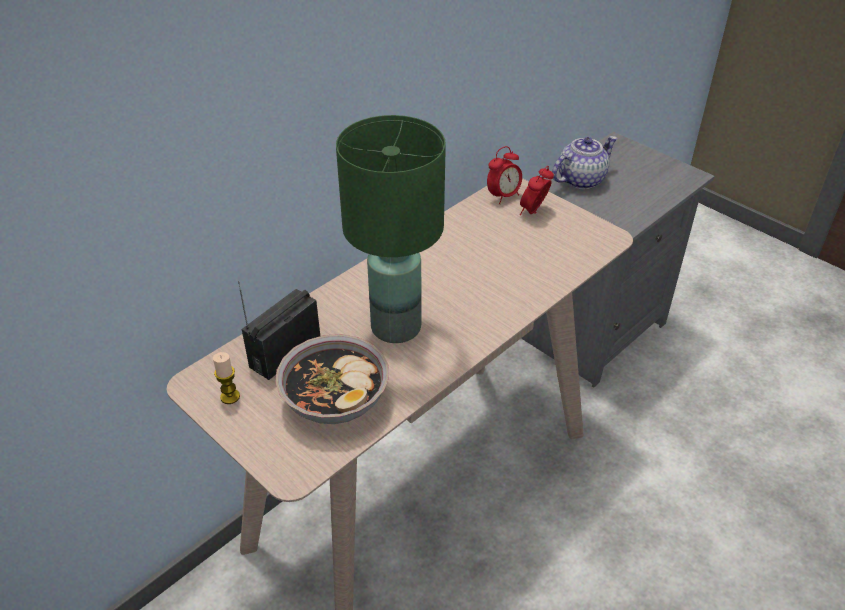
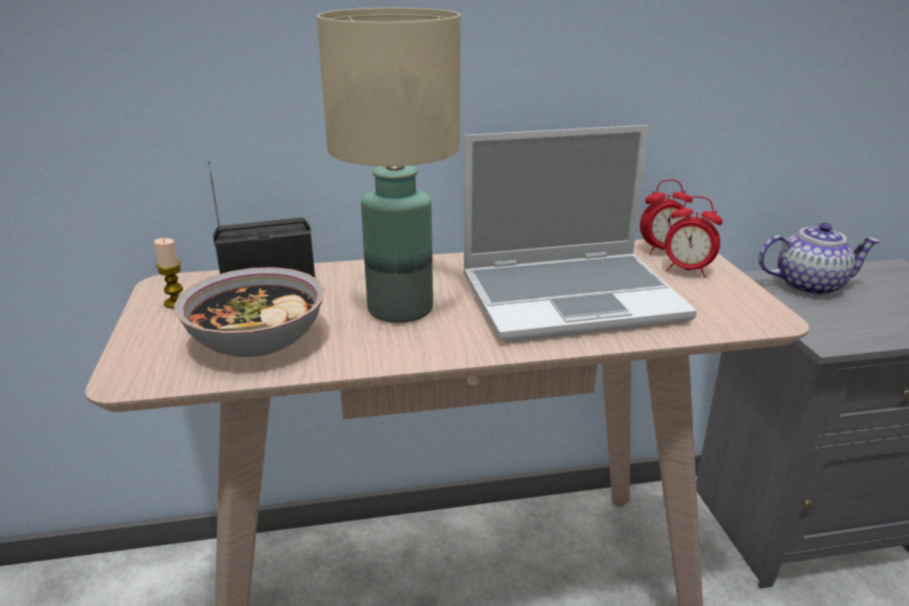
camera: 35 degrees right, 15 degrees down
green table lamp [336,115,446,343] -> beige table lamp [317,8,461,323]
alarm clock [520,166,554,215] -> alarm clock turned 135 degrees counterclockwise [665,196,723,278]
none -> laptop [463,125,697,343]

